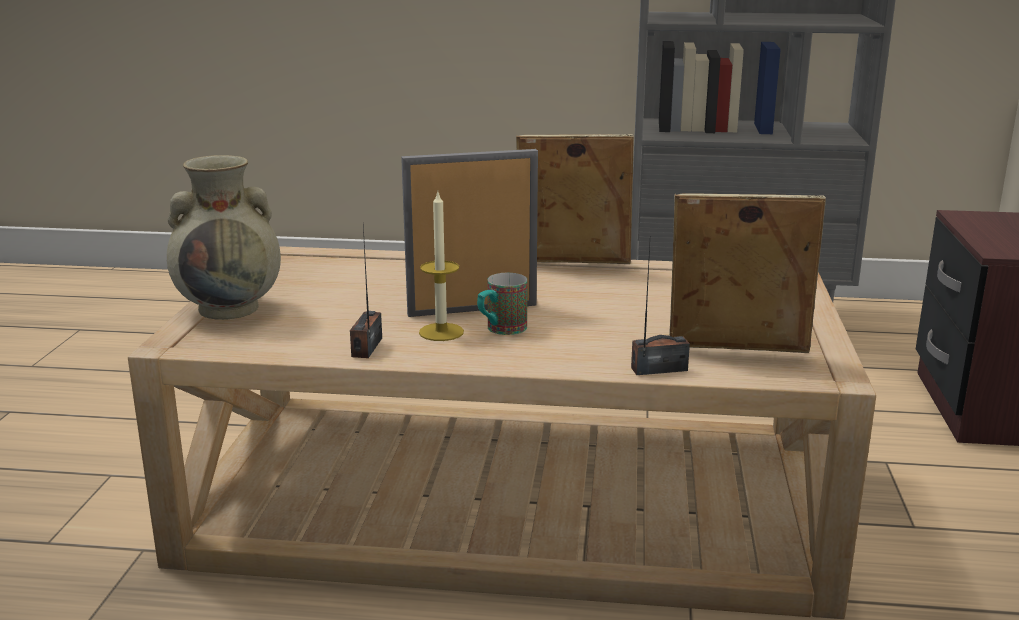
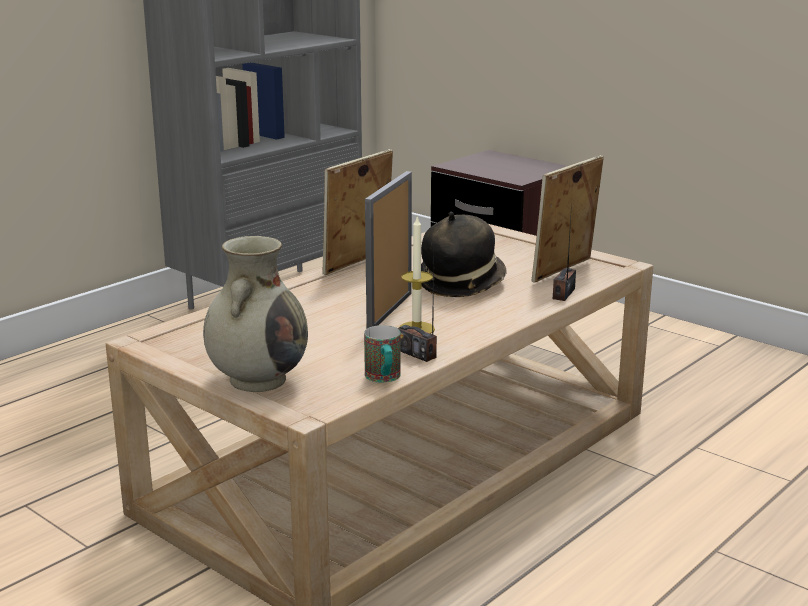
camera: 55 degrees left, 0 degrees up
mug [477,273,527,335] -> mug moved to [364,325,401,383]
none -> hat [421,211,507,297]

